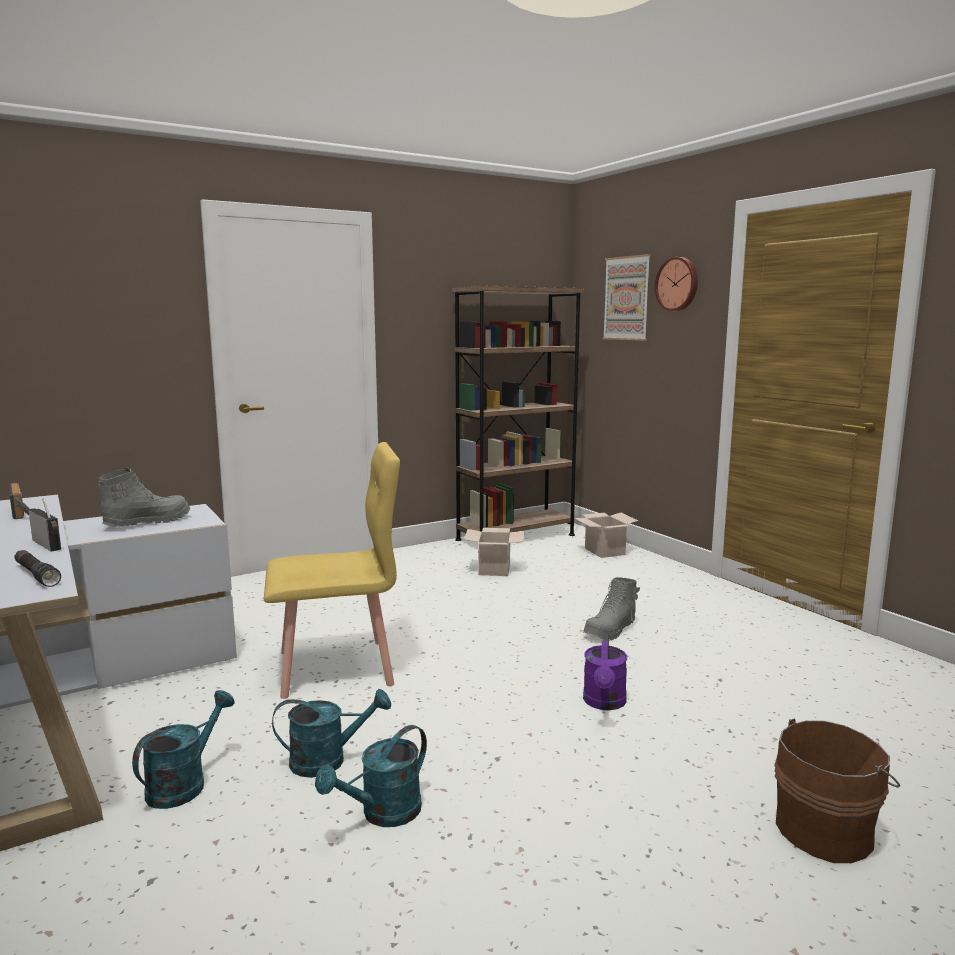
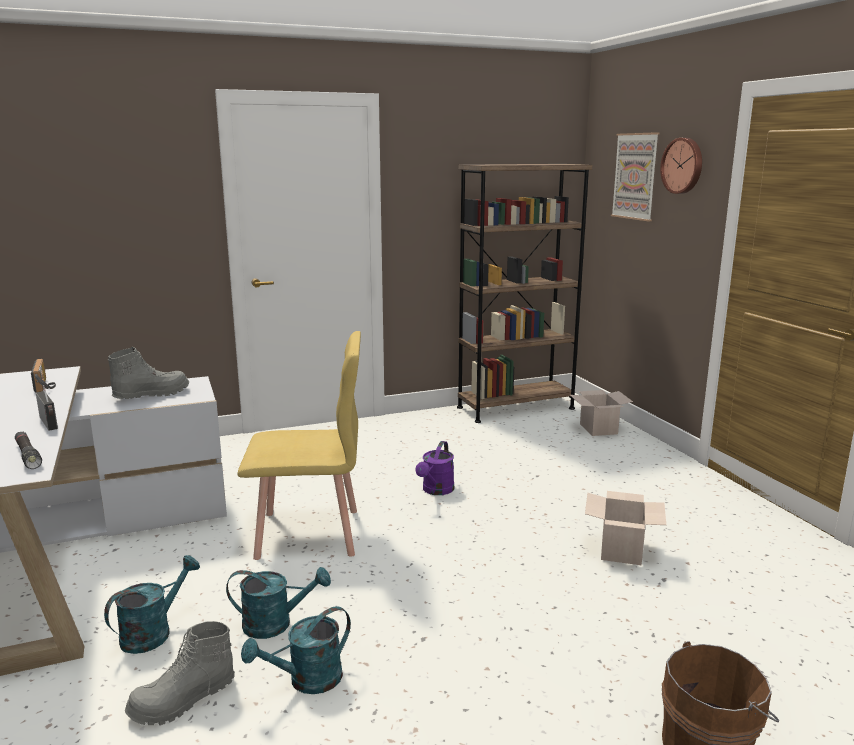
camera: 10 degrees right, 5 degrees up
cardboard box [464,528,524,576] -> cardboard box moved to [585,491,666,565]
grey boot [583,577,640,640] -> grey boot moved to [125,621,235,725]
purple watering can [583,633,627,710] -> purple watering can moved to [416,441,454,495]

